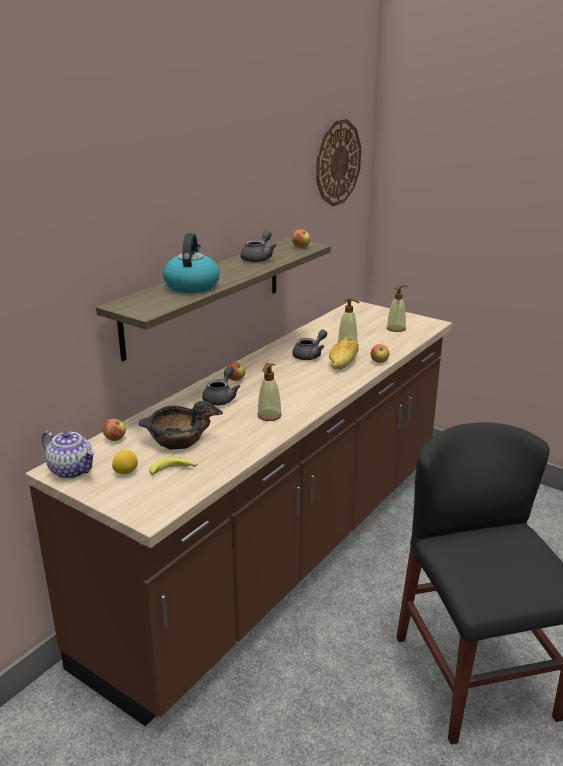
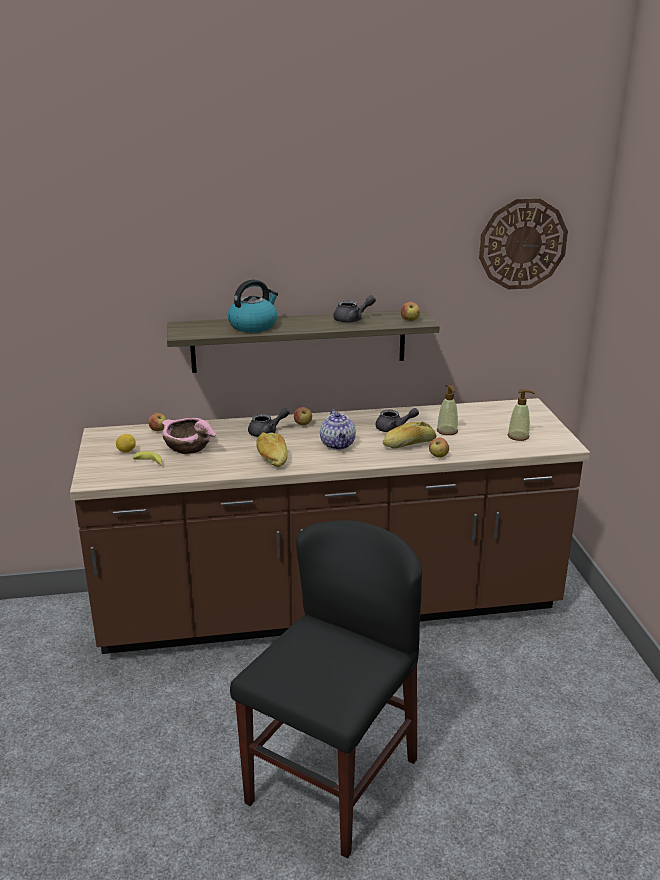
camera: 45 degrees right, 0 degrees up
teapot [42,431,95,479] -> teapot moved to [320,409,356,450]
black bowl [139,401,223,450] -> pink bowl [162,418,216,454]
soap dispenser [257,363,282,421] -> bread [256,432,288,467]

